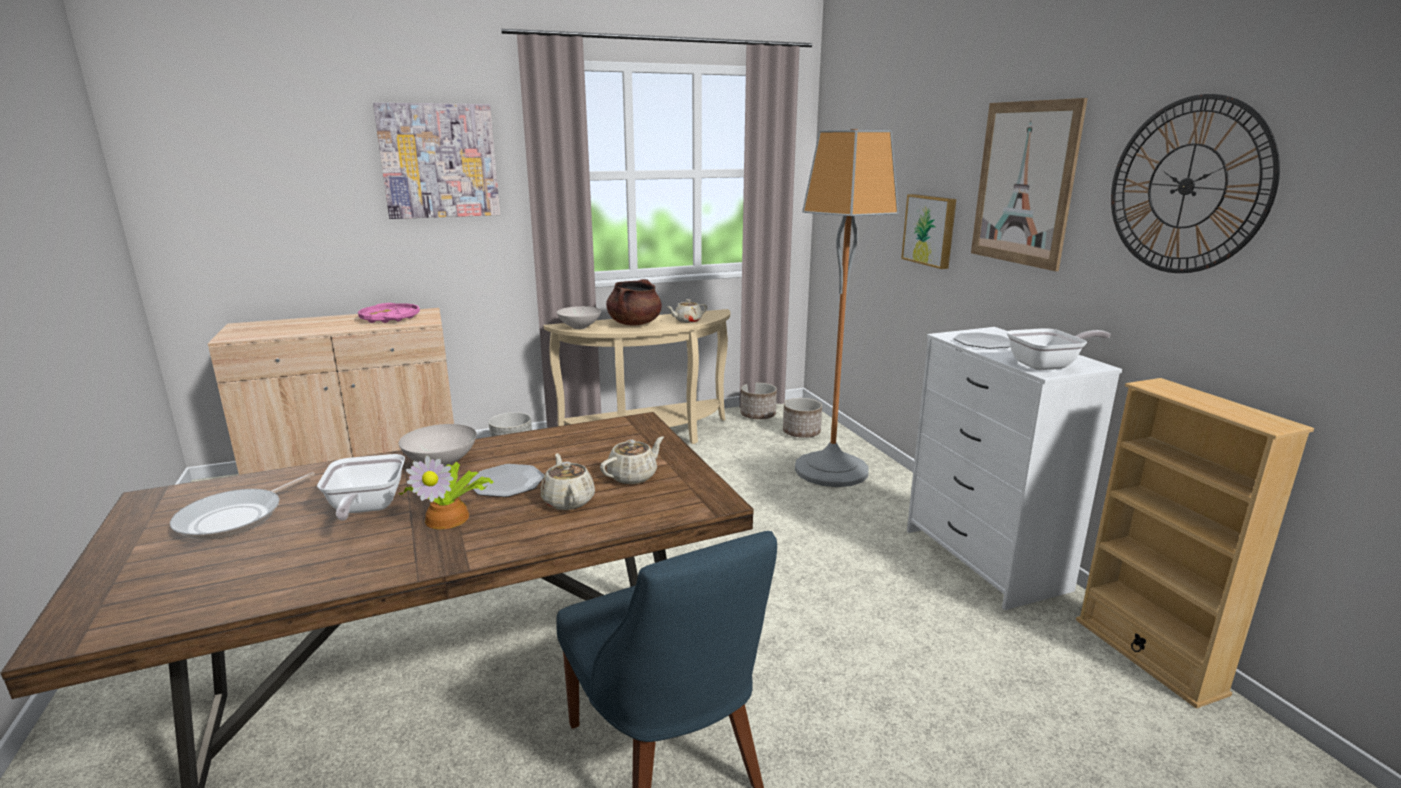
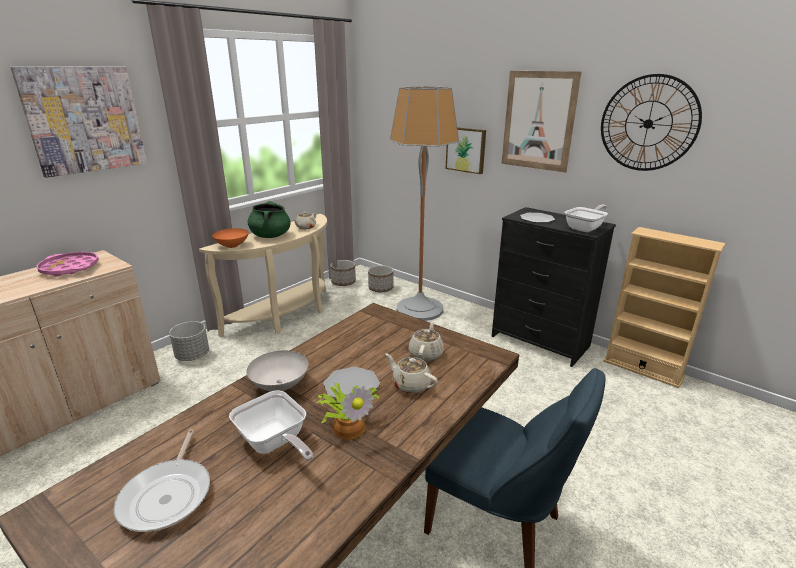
camera: 30 degrees left, 5 degrees up
white bowl [556,306,601,329] -> orange bowl [212,228,249,248]
brown cooking pot [606,279,662,326] -> green cooking pot [247,201,291,238]
white dresser [907,327,1122,610] -> black dresser [491,207,616,367]

